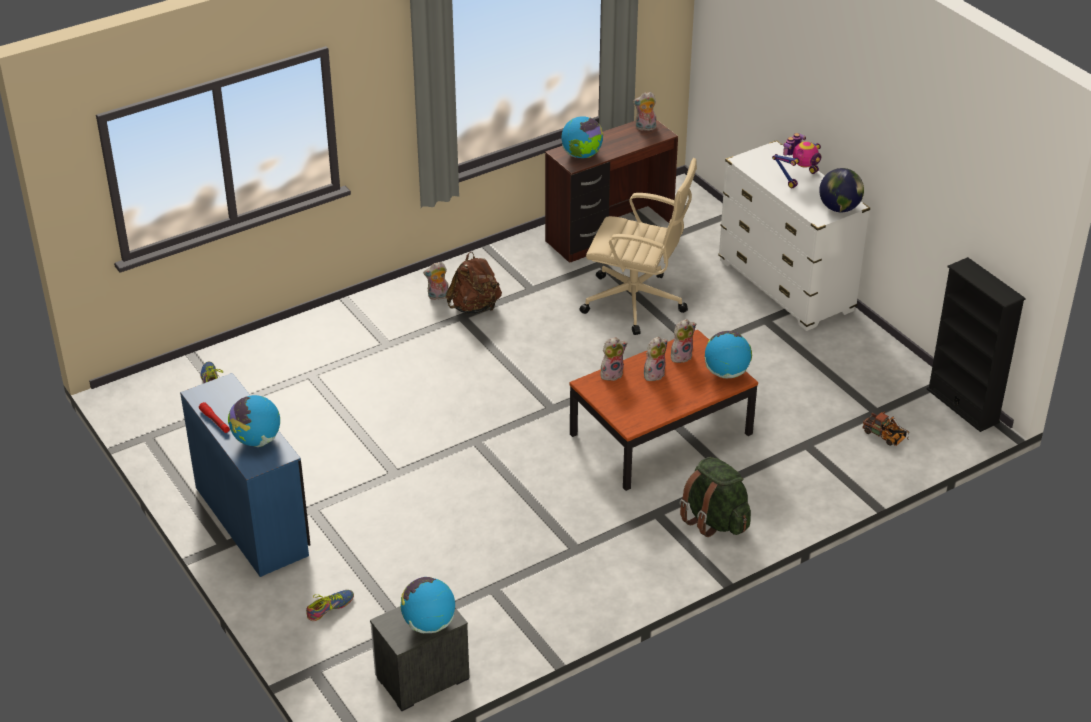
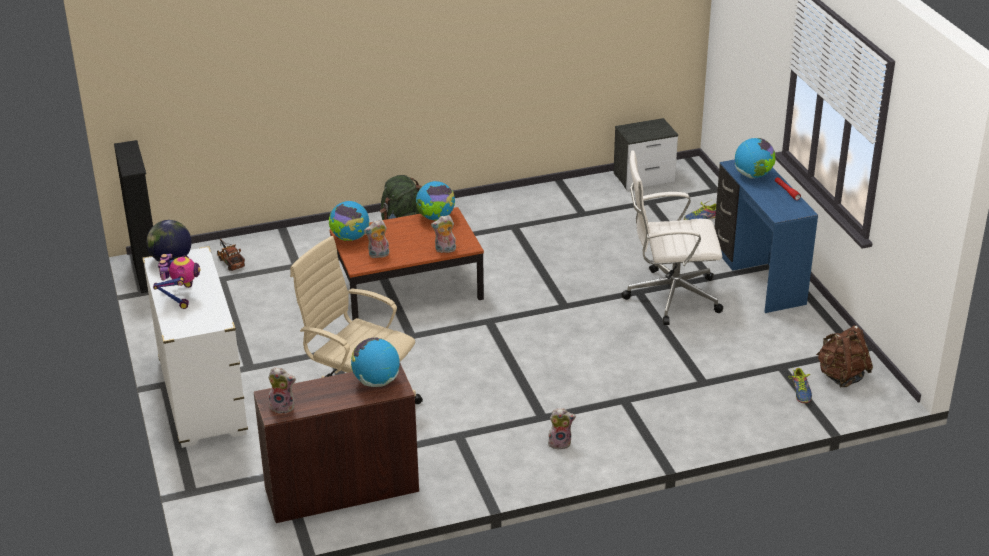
camera: 165 degrees left, 5 degrees down
globe [400,577,455,633] -> globe moved to [416,181,455,221]
brown backpack [446,252,502,314] -> brown backpack moved to [816,325,873,388]
plush toy [644,337,668,381] -> none
toy robot [772,133,821,188] -> toy robot turned 120 degrees clockwise [153,254,201,309]
none -> white office chair [621,150,723,325]

